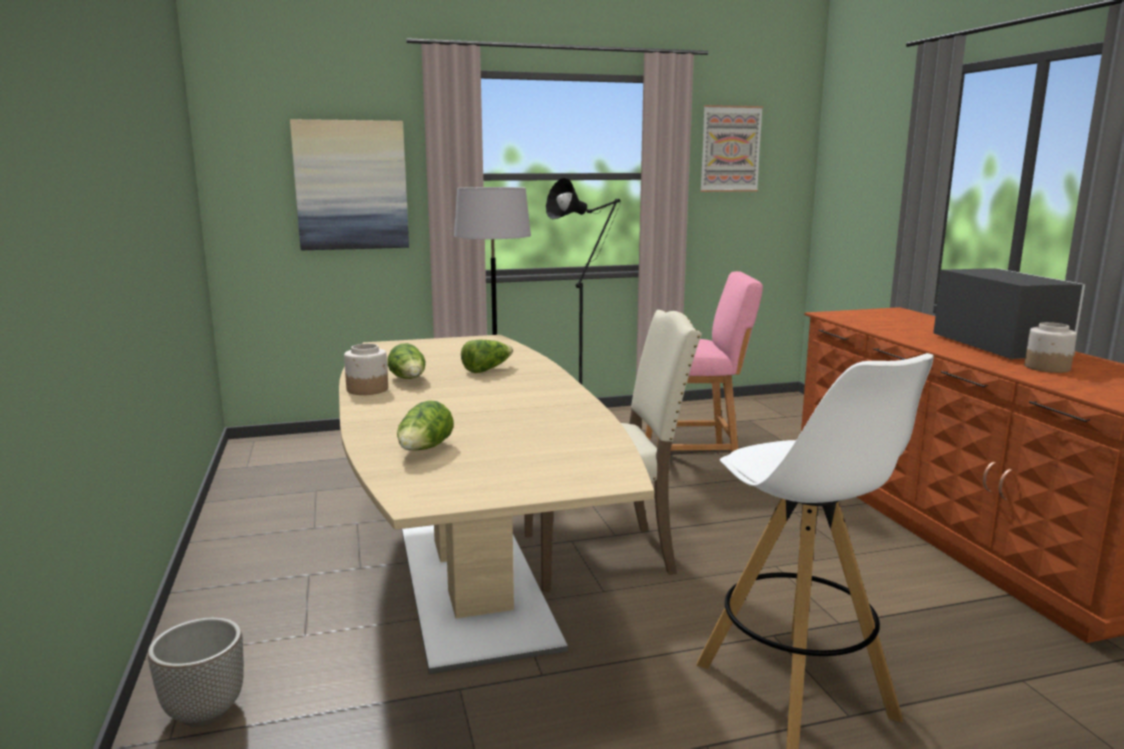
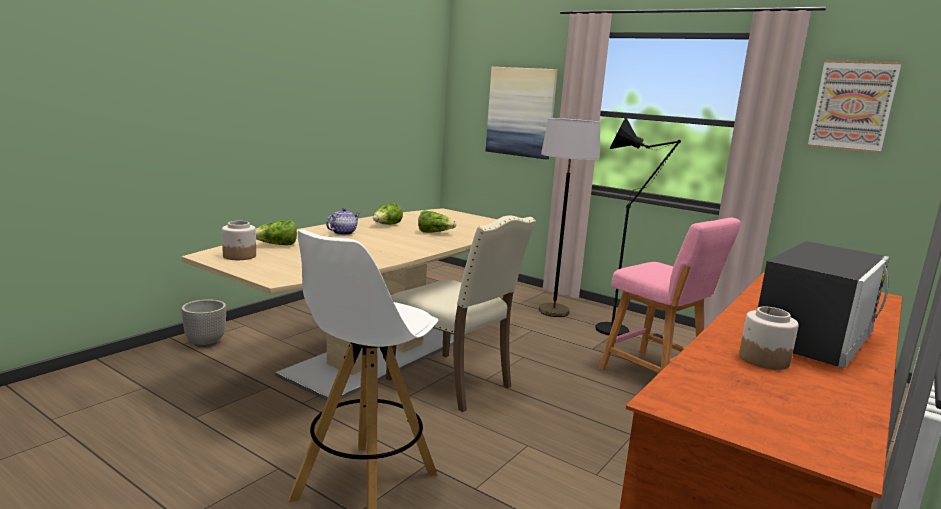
camera: 50 degrees right, 0 degrees up
jar [344,344,388,395] -> jar moved to [222,221,256,260]
none -> teapot [326,208,360,235]

